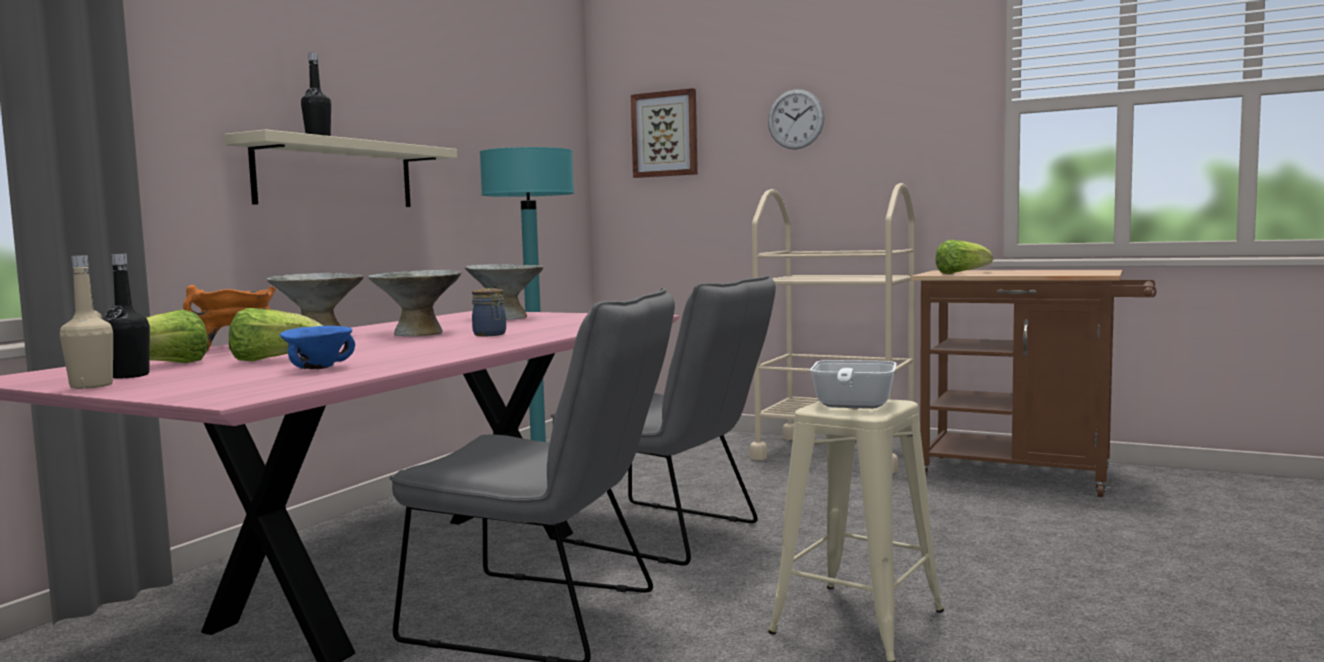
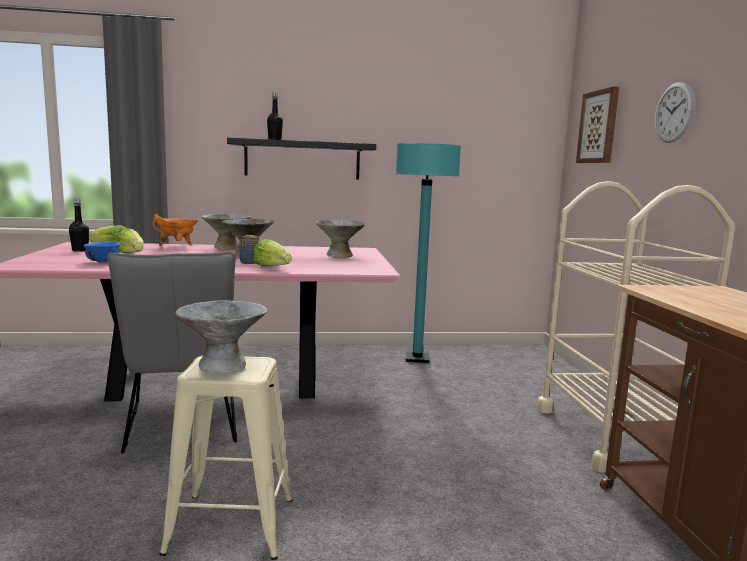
camera: 55 degrees right, 5 degrees up
beige bottle [60,255,113,389] -> none
beige shelf [225,129,457,207] -> black shelf [227,138,376,179]
grey chair [551,275,776,566] -> none
frying pan [810,360,897,409] -> grey bowl [175,300,267,374]
lettuce [935,240,993,274] -> lettuce moved to [253,239,292,266]

